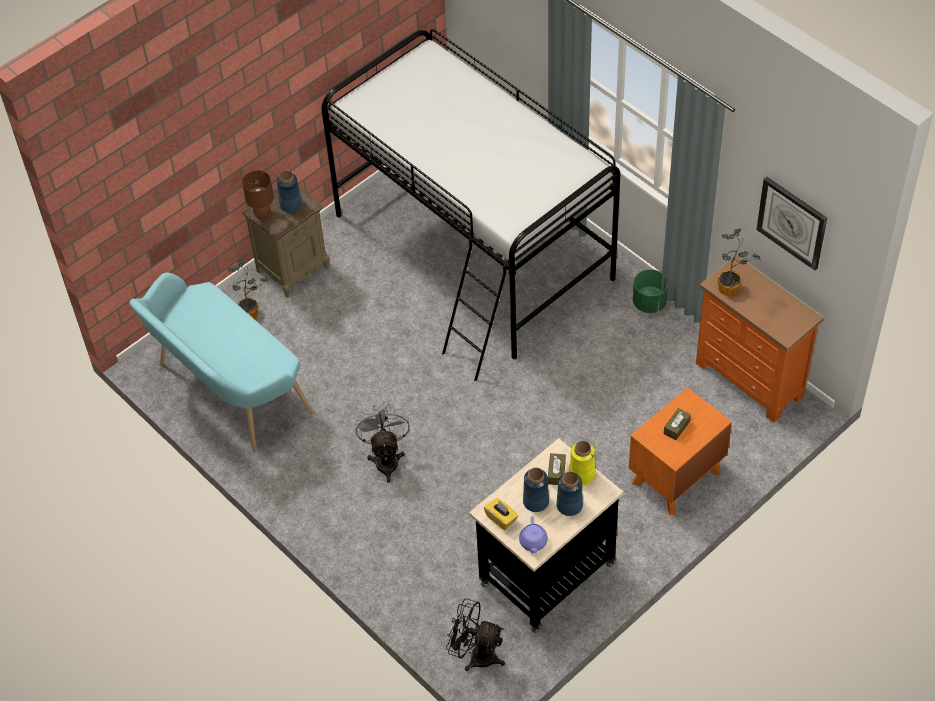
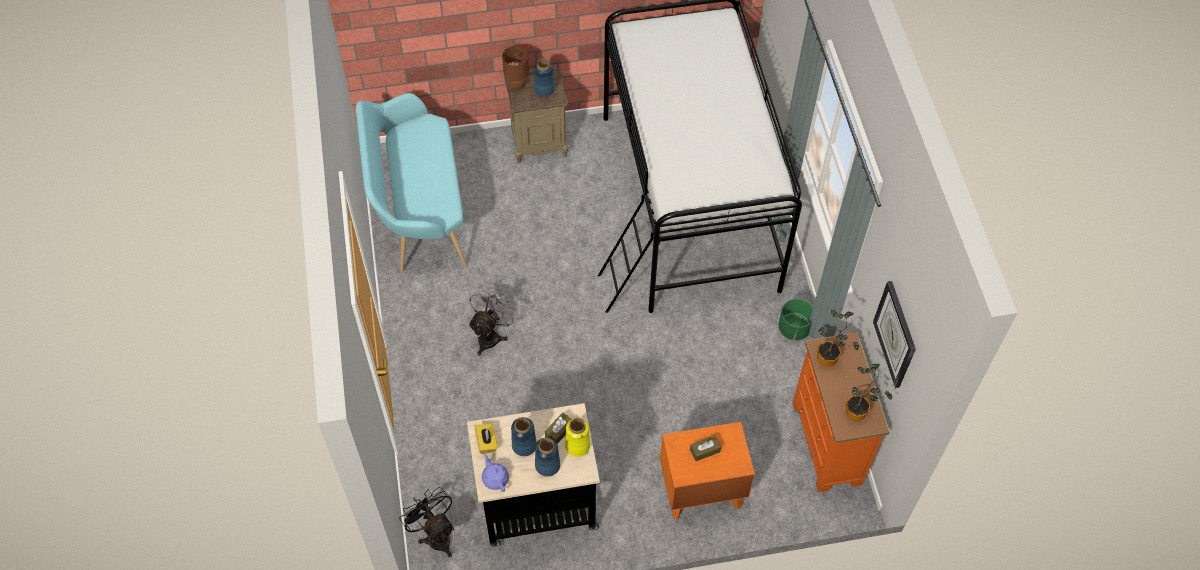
camera: 30 degrees right, 5 degrees up
potted plant [228,259,268,319] -> potted plant moved to [846,364,892,421]
purple teapot [519,516,548,554] -> purple teapot turned 120 degrees clockwise [482,453,509,492]

